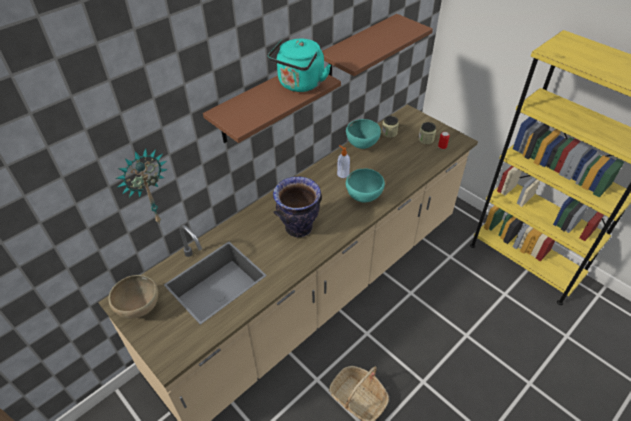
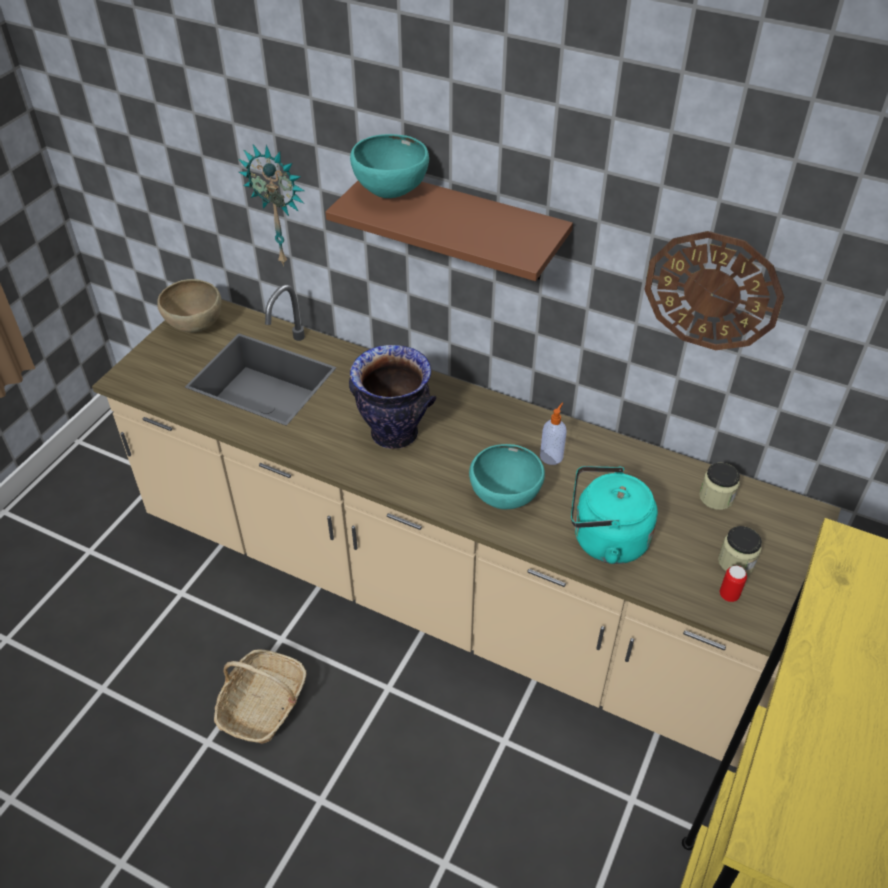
camera: 70 degrees right, 0 degrees up
turquoise kettle [268,39,331,92] -> turquoise kettle moved to [571,466,658,564]
brown shelf [322,14,433,76] -> wall clock [644,231,784,350]
turquoise bowl [346,119,381,149] -> turquoise bowl moved to [350,134,429,198]

